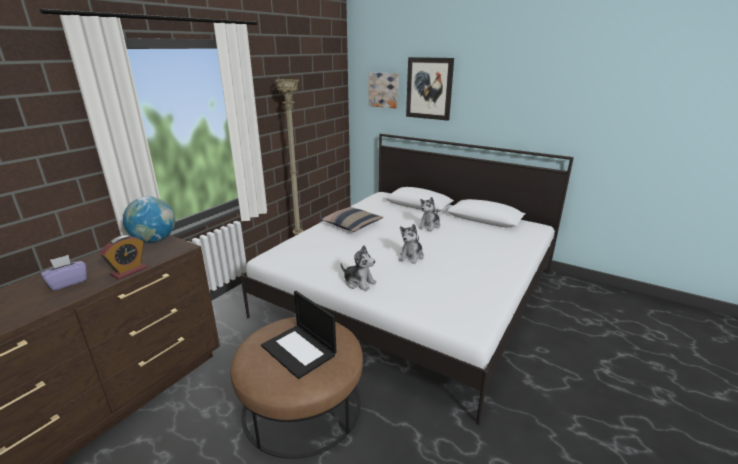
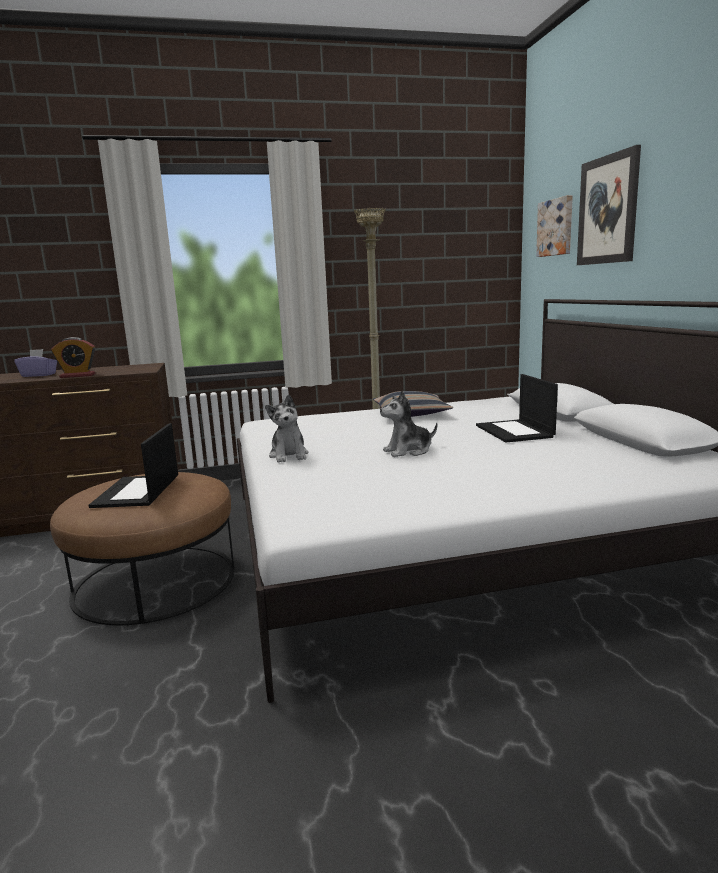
camera: 45 degrees right, 10 degrees down
globe [123,196,175,243] -> none
plush toy [418,197,440,231] -> laptop [476,374,558,443]

